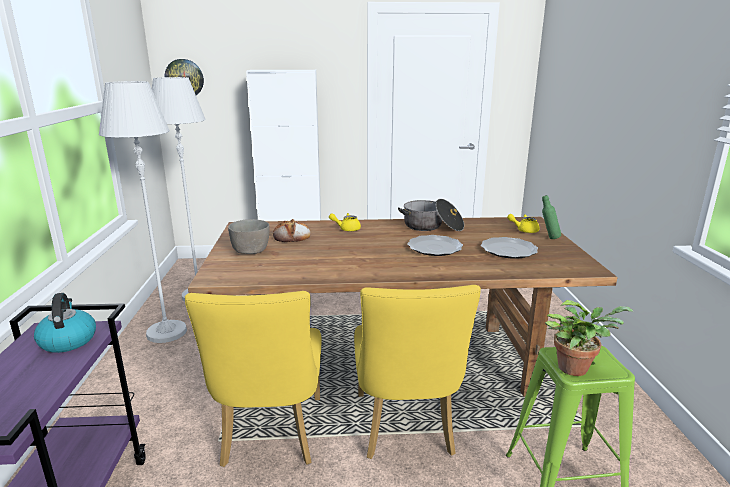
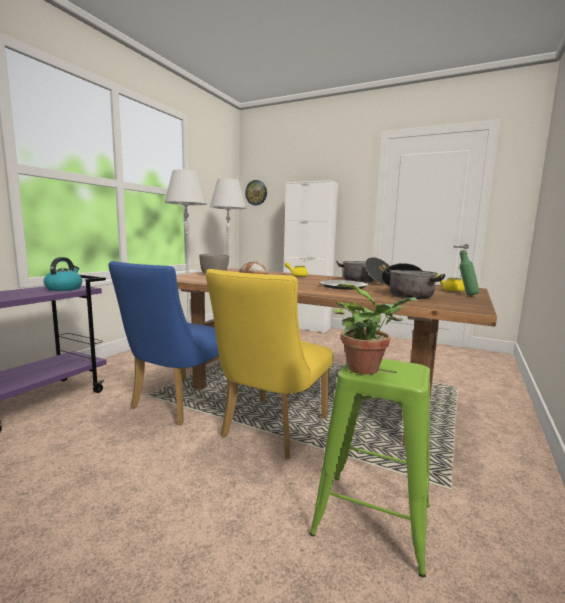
camera: 30 degrees right, 10 degrees down
yellow chair [185,291,321,467] -> blue chair [108,261,228,425]
plate [481,237,538,259] -> cooking pot [382,263,445,299]

